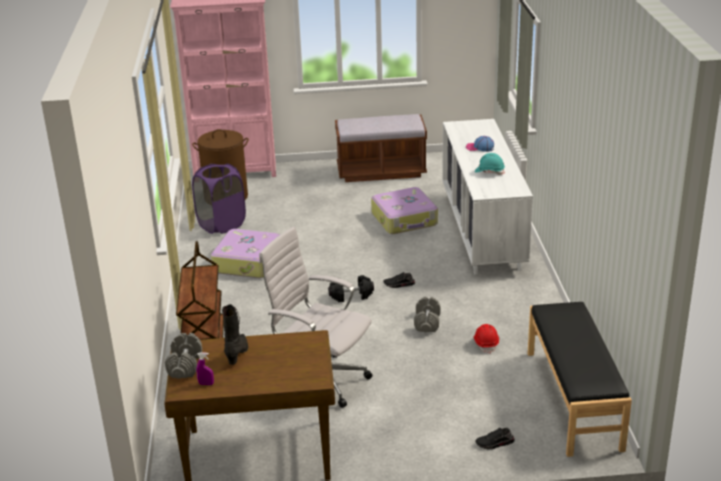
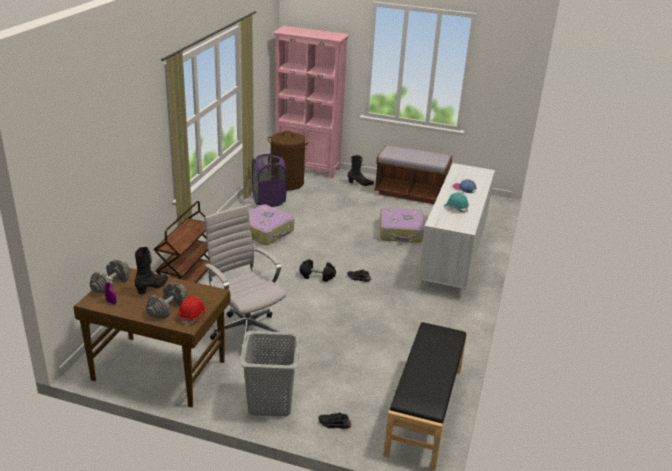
camera: 20 degrees right, 0 degrees up
grey dumbbell [414,297,441,332] -> grey dumbbell moved to [146,282,187,319]
red hard hat [474,324,499,354] -> red hard hat moved to [178,296,207,326]
none -> grey laundry basket [239,331,301,416]
none -> black boot [348,155,374,186]

